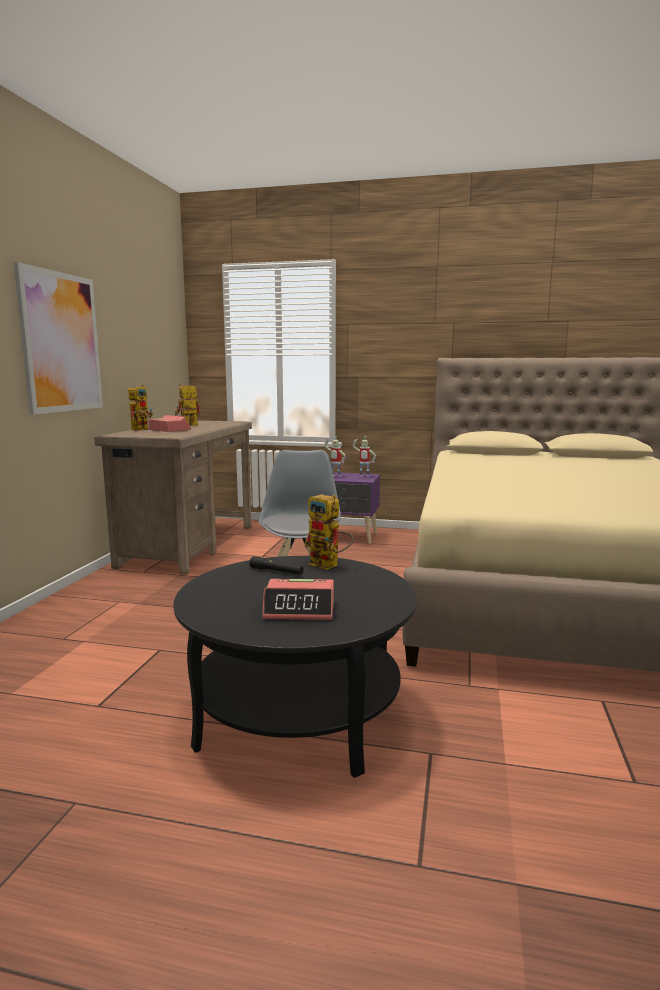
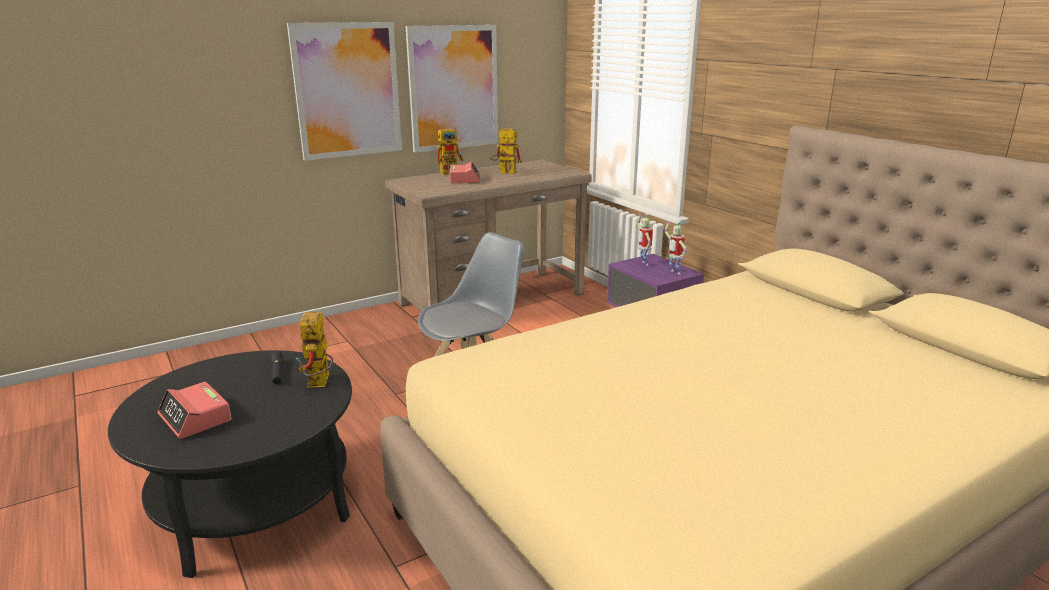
camera: 45 degrees right, 10 degrees up
none -> picture [406,25,498,153]

